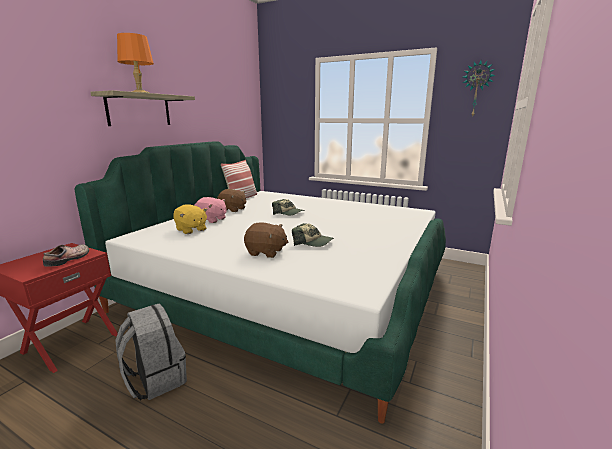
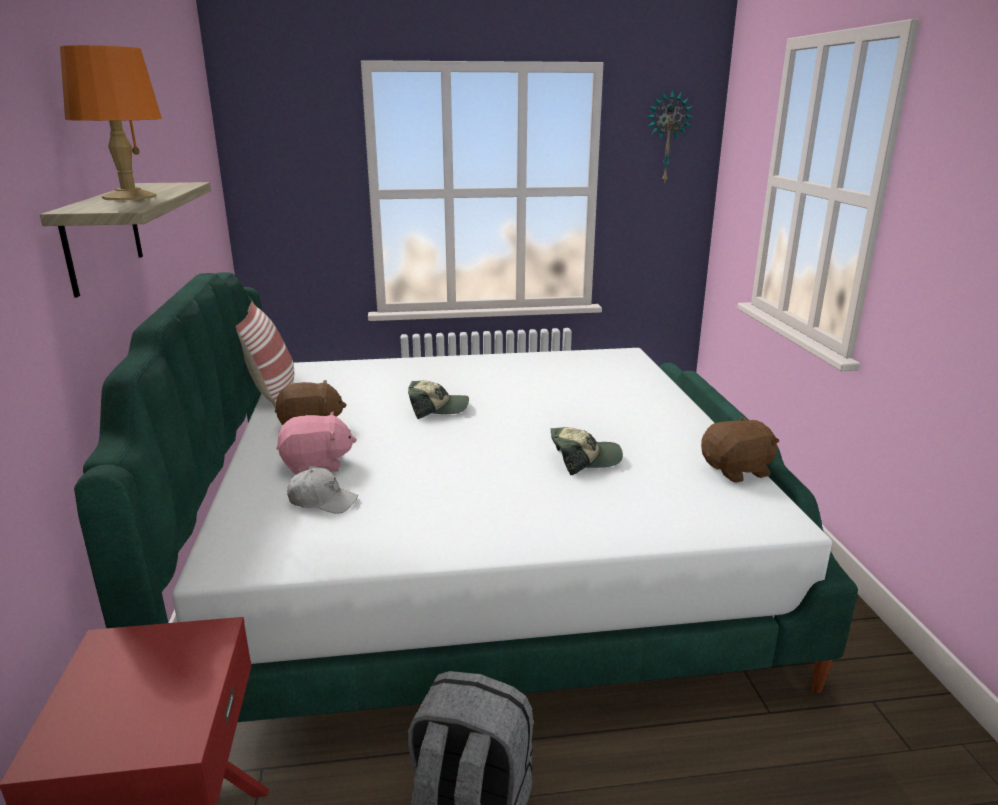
camera: 35 degrees left, 5 degrees up
shoe [43,244,89,267] -> none
yellow plush toy [173,204,208,234] -> white cap [287,468,358,514]
brown plush toy [244,223,288,258] -> brown plush toy moved to [701,416,779,483]

